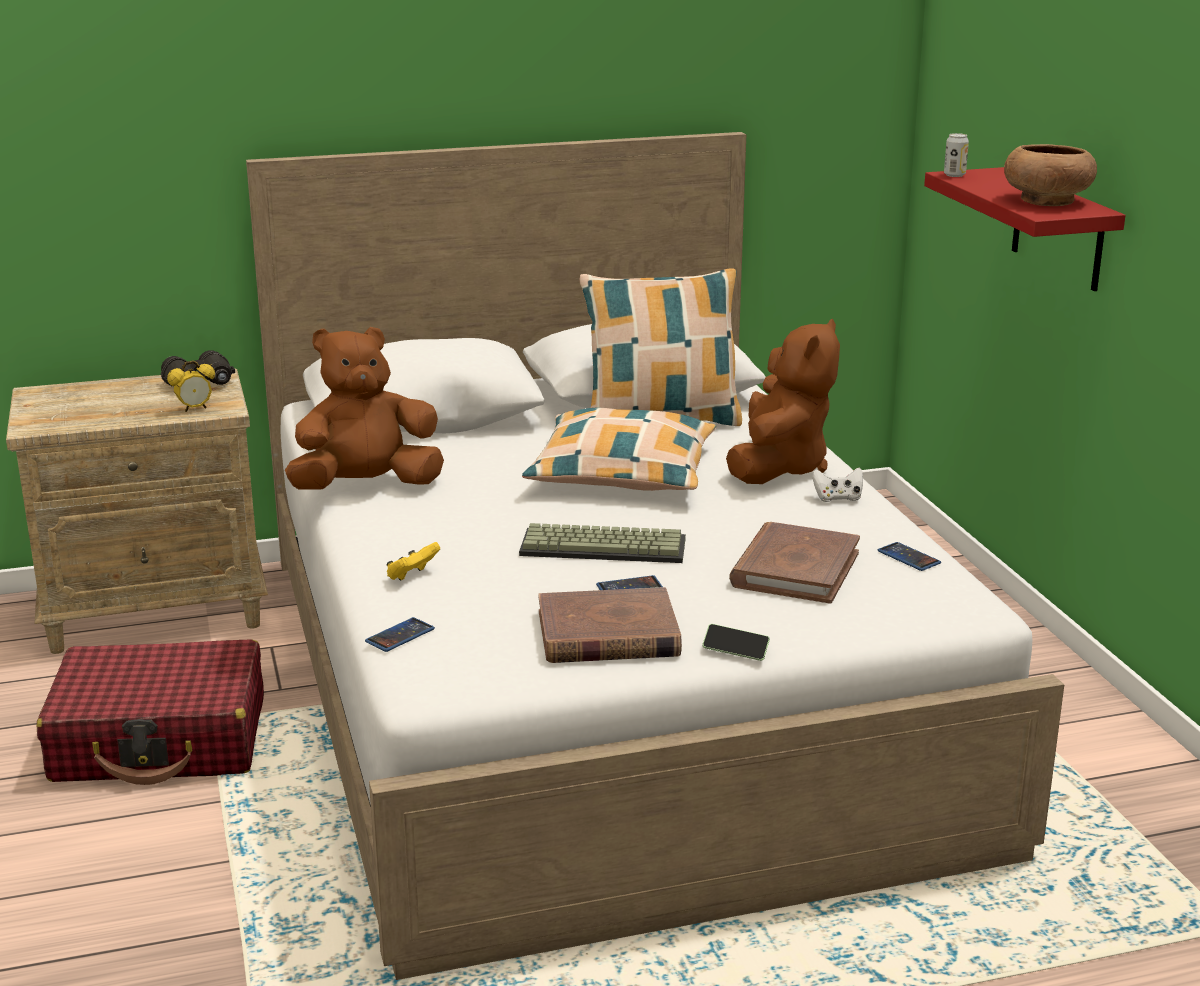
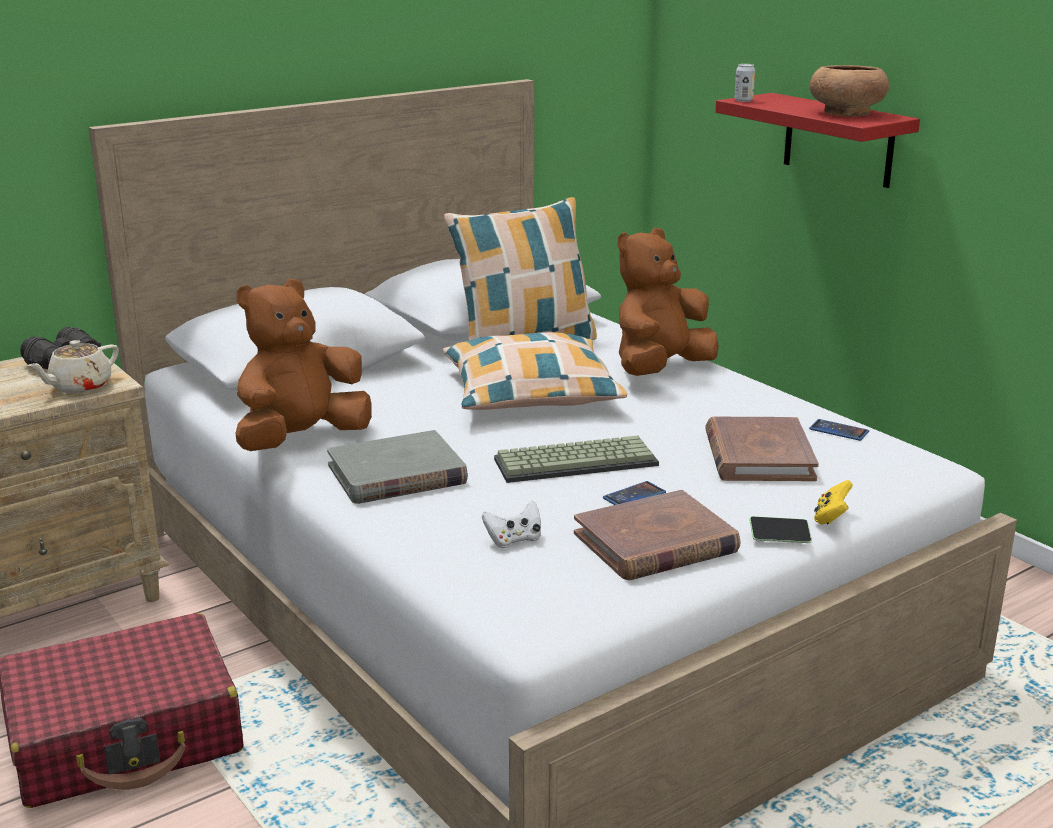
camera: 20 degrees left, 0 degrees up
alarm clock [167,360,215,412] -> beige teapot [27,340,119,394]
phone [365,617,435,652] -> none
yellow game controller [386,542,440,581] -> yellow game controller moved to [814,480,853,525]
brown plush toy [726,319,840,484] -> brown plush toy turned 135 degrees counterclockwise [617,228,719,376]
white game controller [812,468,863,502] -> white game controller moved to [482,501,541,548]
none -> grey book [327,430,468,504]

